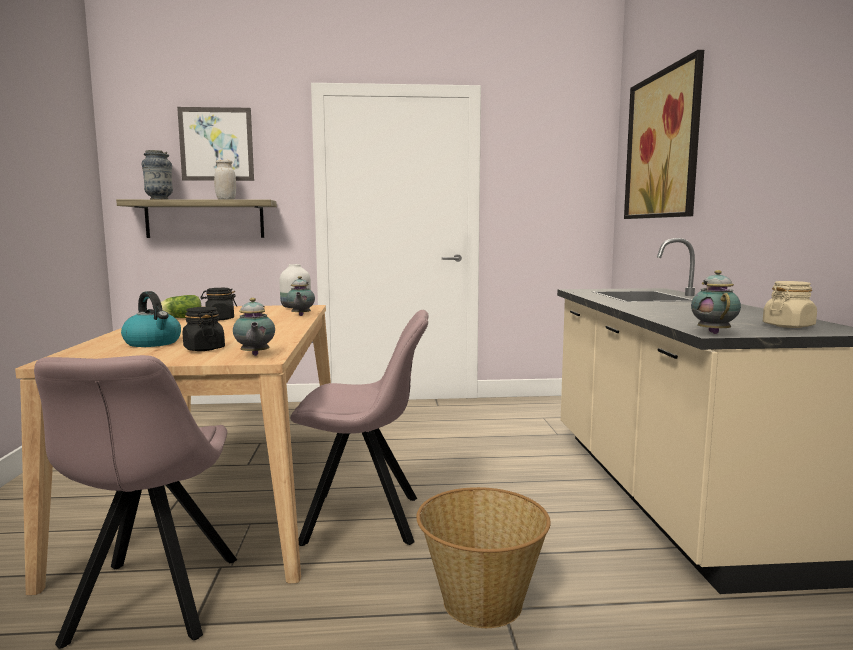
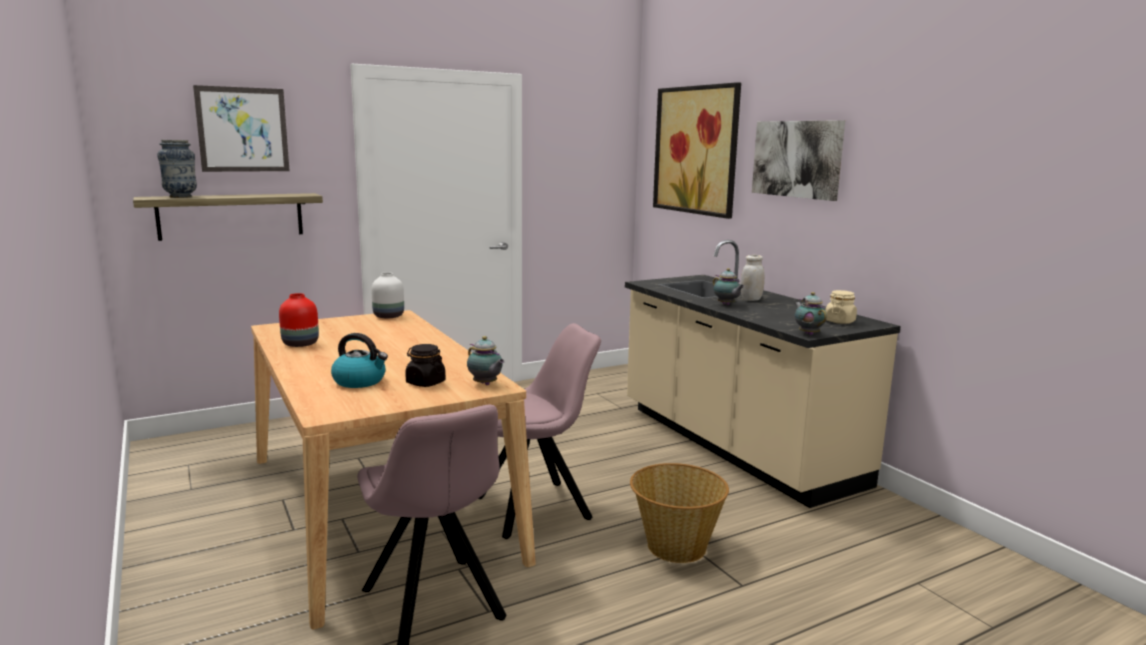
camera: 25 degrees left, 5 degrees up
lettuce [161,295,202,318] -> red vase [279,293,319,347]
black jar [200,288,237,320] -> none
white jar [214,159,236,200] -> white jar moved to [741,255,765,301]
teapot [286,276,315,316] -> teapot moved to [713,268,745,305]
none -> picture [752,120,845,201]

